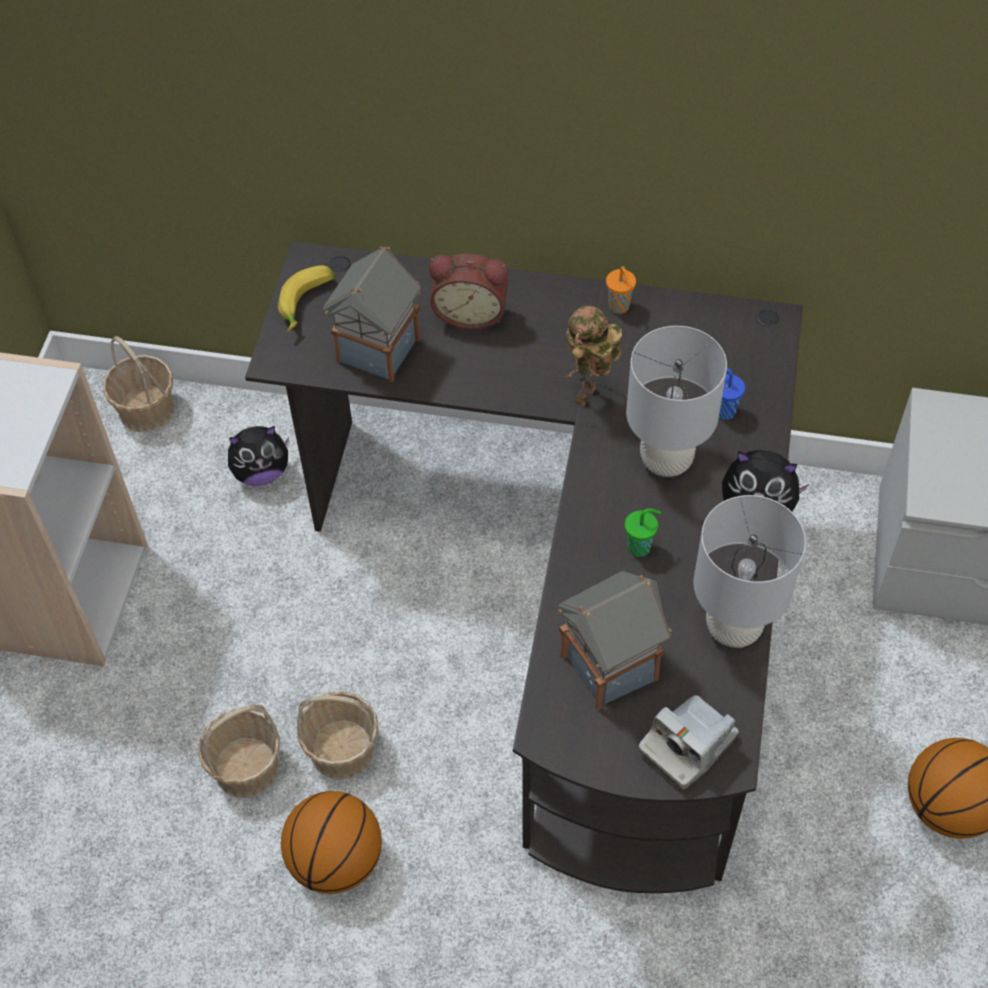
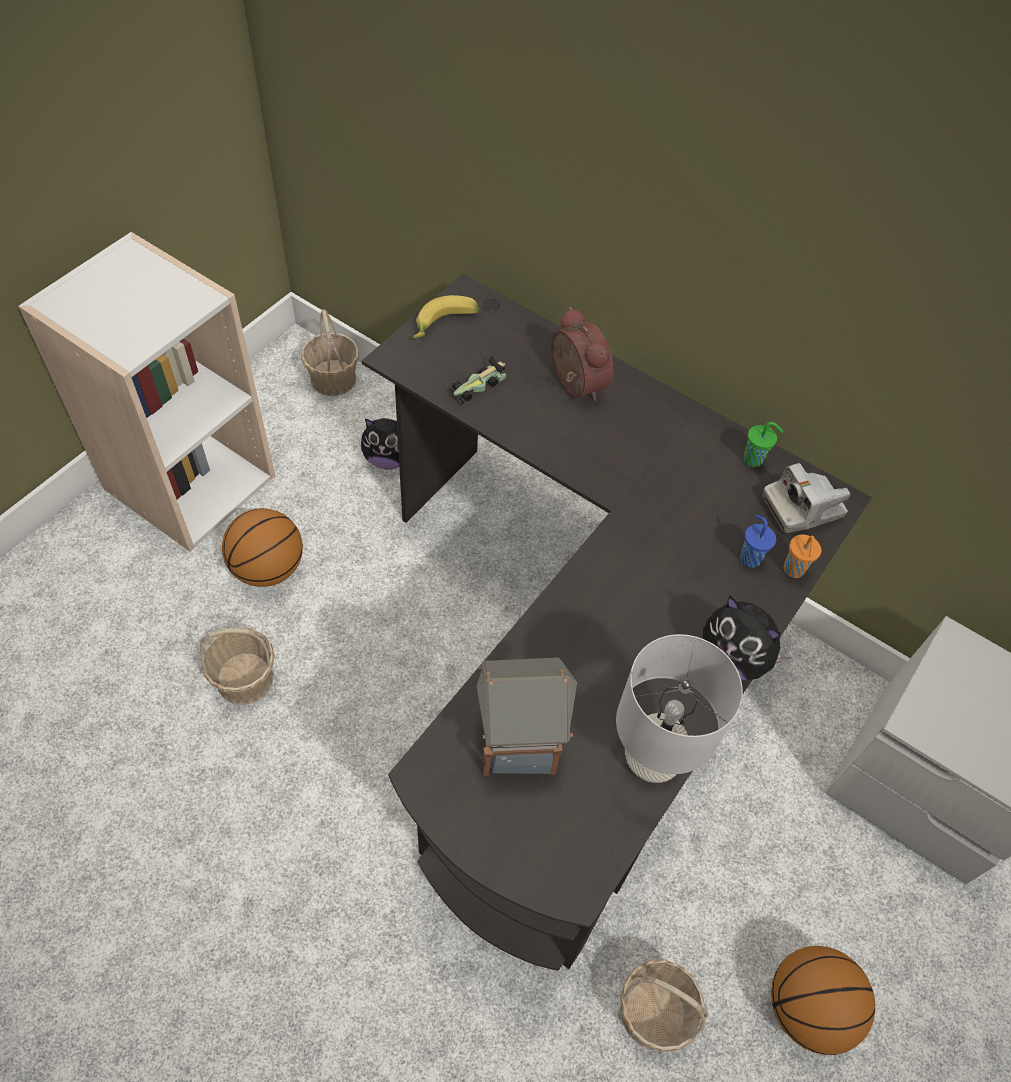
camera: 20 degrees right, 0 degrees up
basketball [281,791,382,894] -> basketball moved to [222,508,303,587]
basket [297,691,378,780] -> basket moved to [620,959,708,1052]
toy house [323,246,421,383] -> toy car [446,355,506,406]
alarm clock [429,254,508,330] -> alarm clock turned 150 degrees counterclockwise [551,307,614,401]
toy robot [566,306,622,407] -> none
orange cup [606,267,636,314] -> orange cup moved to [783,535,821,578]
green cup [625,508,661,557] -> green cup moved to [743,422,783,467]
grey table lamp [626,326,727,477] -> none
camera [638,695,739,790] -> camera moved to [762,463,850,533]

